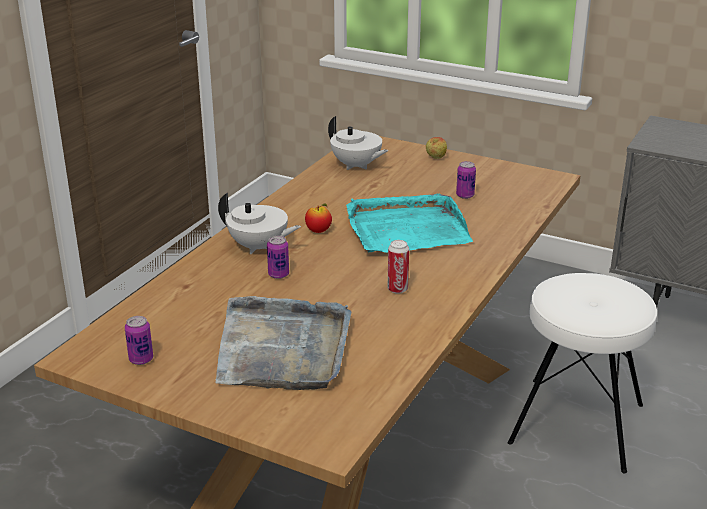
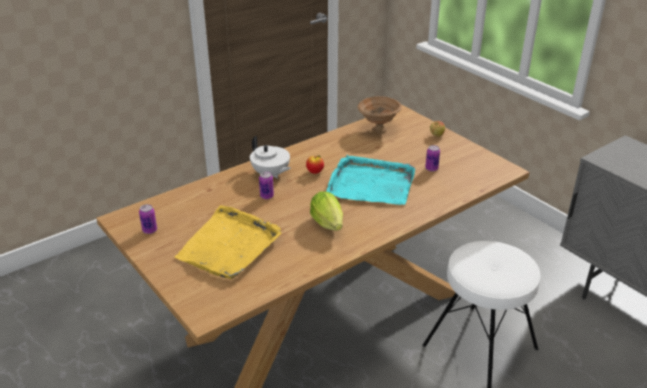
camera: 25 degrees right, 5 degrees up
grey tray [215,296,351,390] -> yellow tray [174,205,282,279]
white teapot [328,116,389,170] -> brown bowl [358,96,402,133]
can [388,240,409,294] -> lettuce [310,192,343,231]

